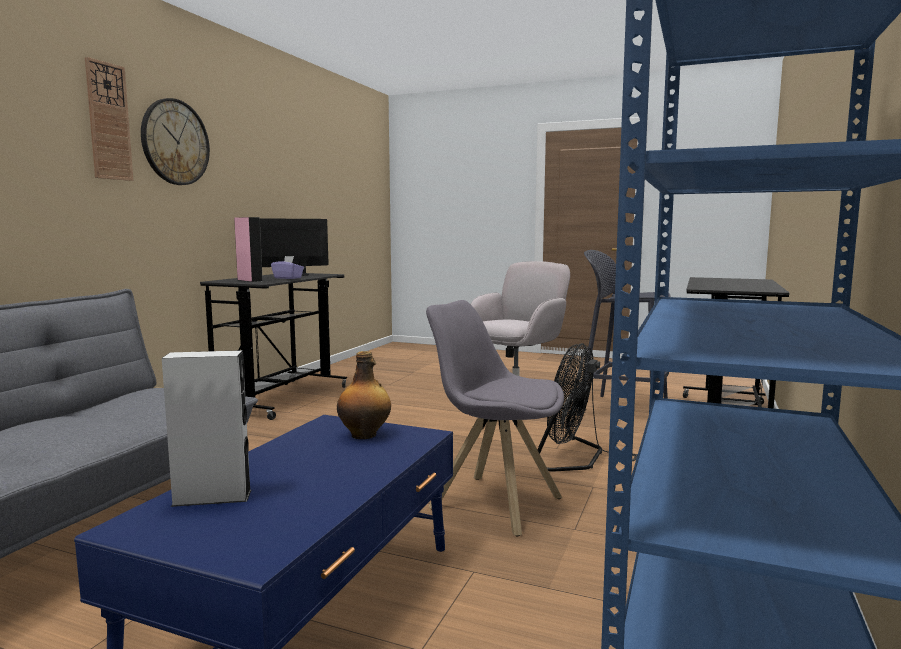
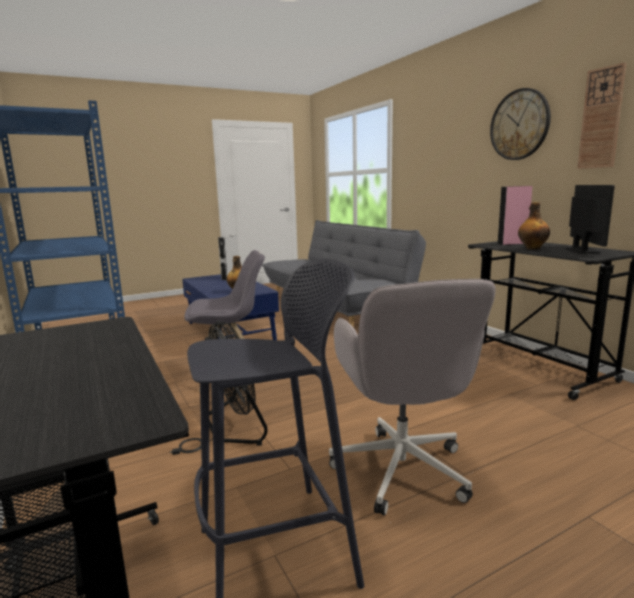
camera: 130 degrees right, 5 degrees up
wall clock [85,57,134,181] -> wall clock moved to [577,62,627,169]
purple tissue box [271,256,304,279] -> bottle [518,202,550,250]

